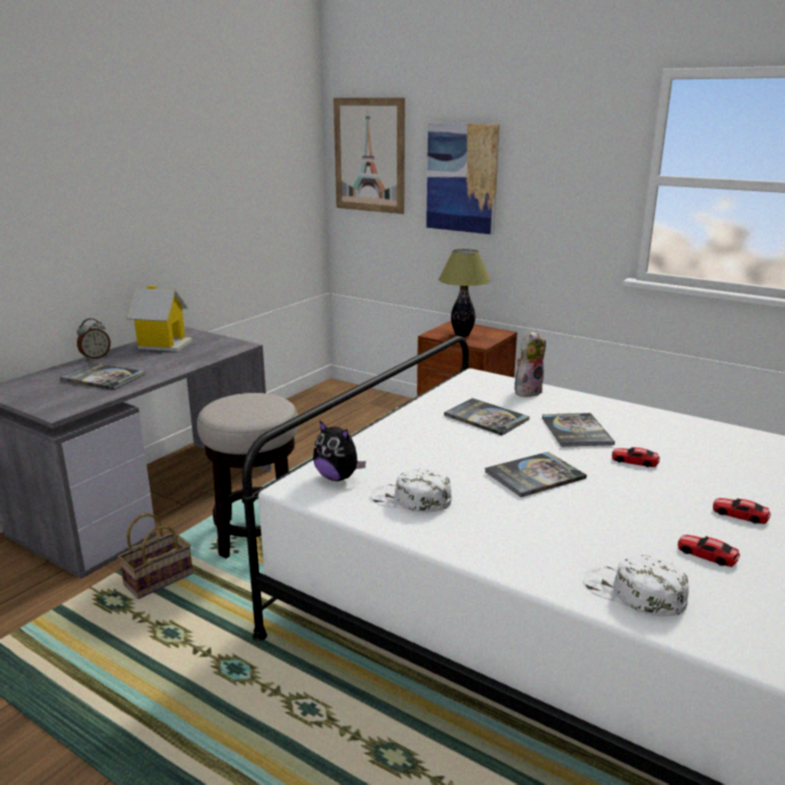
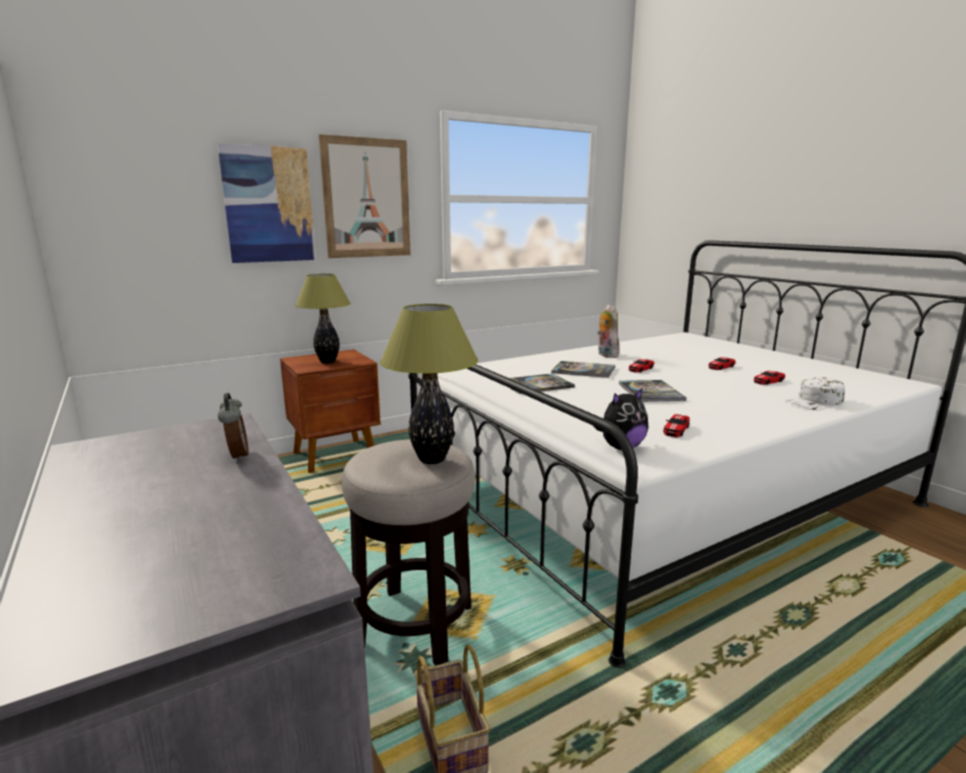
camera: 65 degrees left, 5 degrees down
book [60,362,145,390] -> none
alarm clock [77,318,111,361] -> alarm clock moved to [218,393,249,462]
toy house [127,286,193,352] -> none
picture [333,98,405,214] -> picture moved to [319,134,411,258]
white cap [371,469,452,512] -> toy car [663,414,690,437]
plush toy [514,330,546,397] -> plush toy moved to [597,304,619,358]
none -> table lamp [380,304,478,464]

